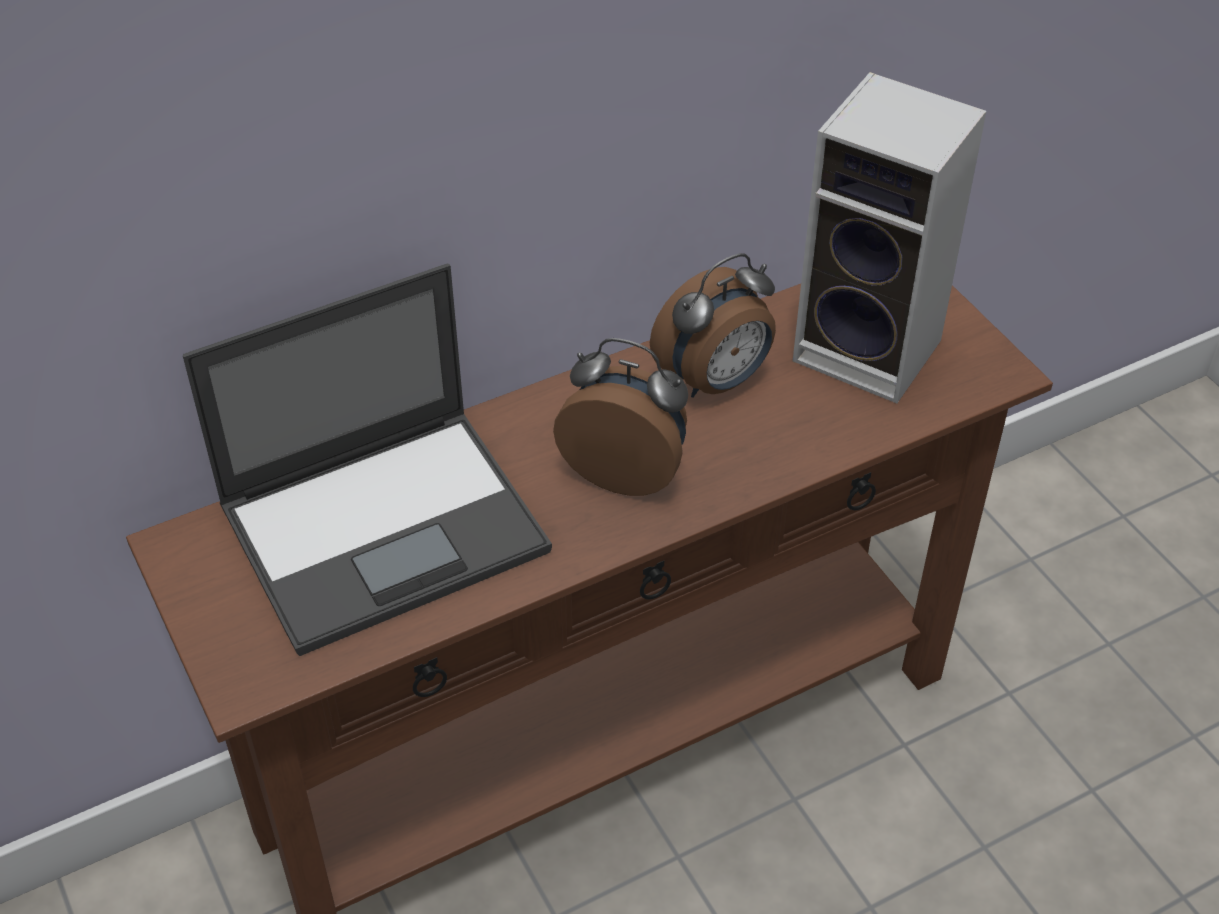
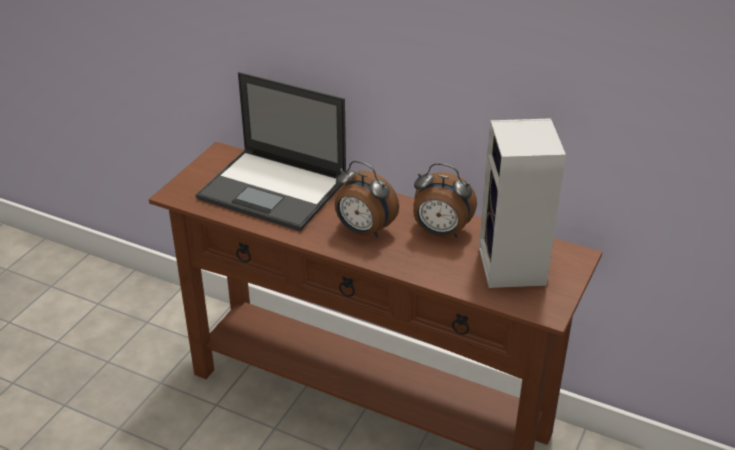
camera: 55 degrees right, 10 degrees down
alarm clock [553,338,688,496] -> alarm clock turned 135 degrees clockwise [335,161,399,238]

